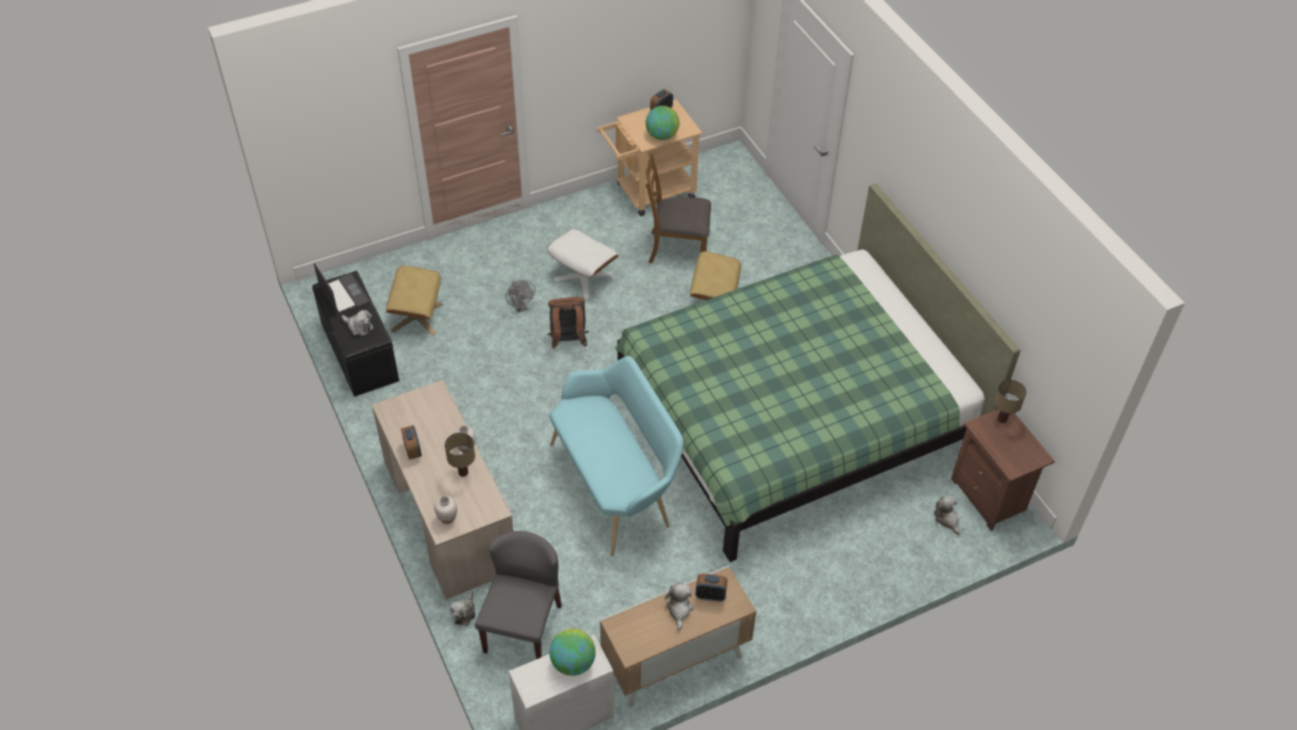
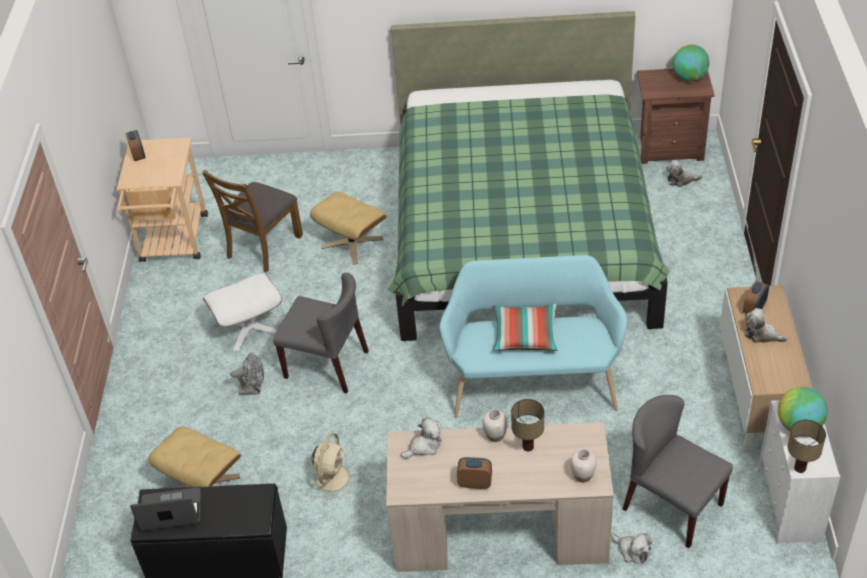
camera: 60 degrees left, 5 degrees down
plush toy [342,310,374,336] -> plush toy moved to [401,417,441,459]
brown backpack [547,297,589,349] -> grey chair [273,273,369,394]
globe [646,106,679,140] -> globe moved to [673,45,709,81]
table lamp [994,380,1026,423] -> table lamp moved to [788,420,826,473]
none -> beige fan [309,433,357,498]
none -> pillow [493,304,559,351]

